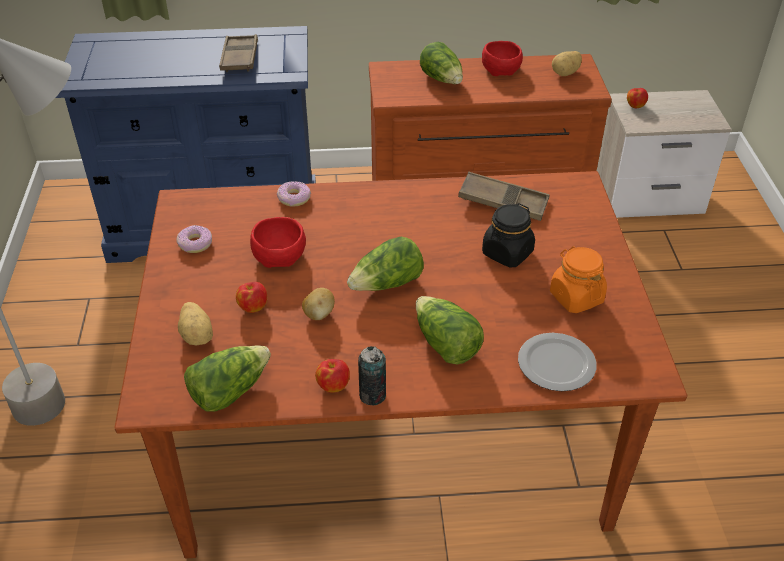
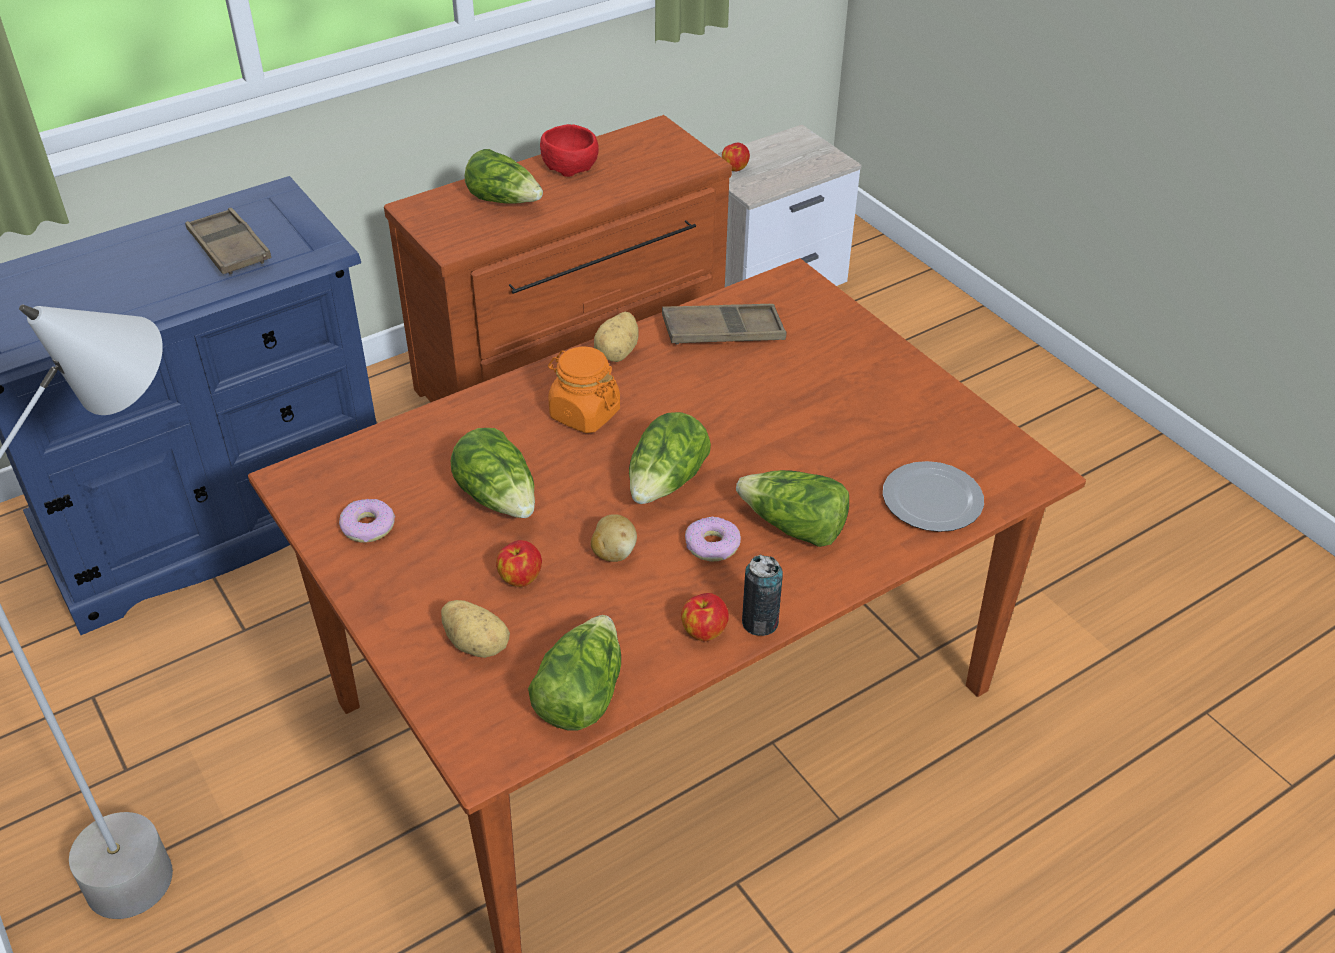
camera: 30 degrees left, 0 degrees up
red bowl [250,217,306,268] -> lettuce [451,428,535,518]
donut [277,181,311,206] -> donut moved to [685,517,741,561]
black jar [482,203,535,268] -> none
orange jar [550,246,607,313] -> orange jar moved to [548,346,620,433]
potato [552,51,582,76] -> potato moved to [594,312,639,362]

